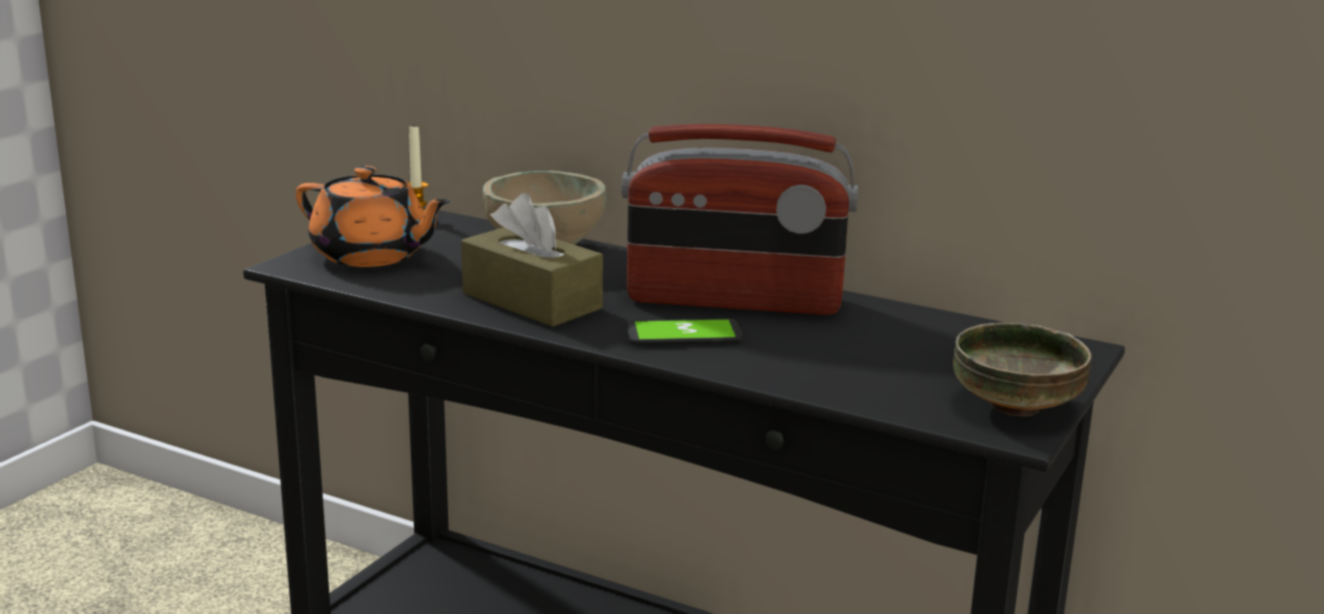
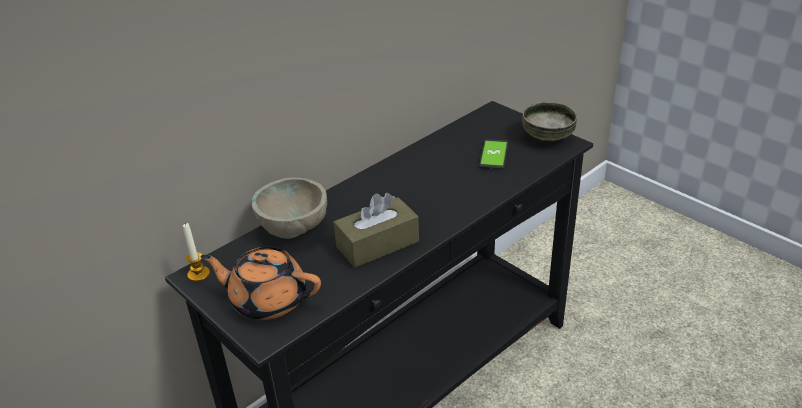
camera: 70 degrees left, 15 degrees up
orange teapot [296,166,451,267] -> orange teapot turned 120 degrees counterclockwise [201,247,321,320]
radio [621,124,858,315] -> none
phone [626,318,743,345] -> phone moved to [479,139,509,170]

